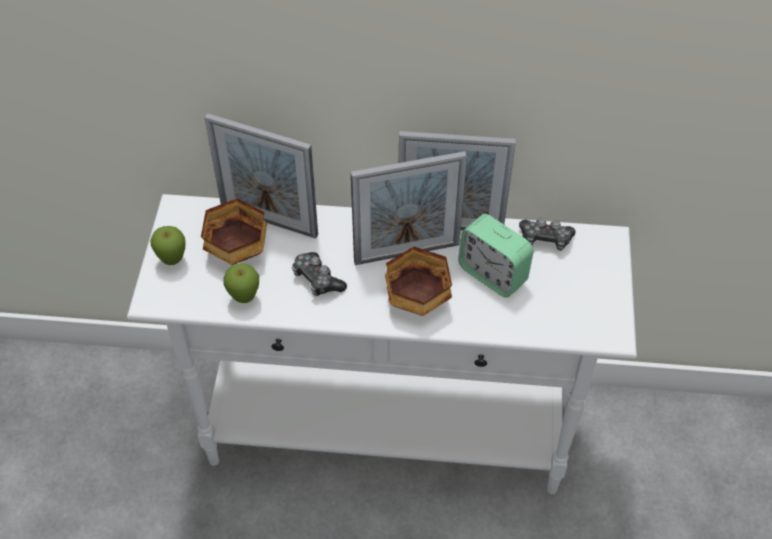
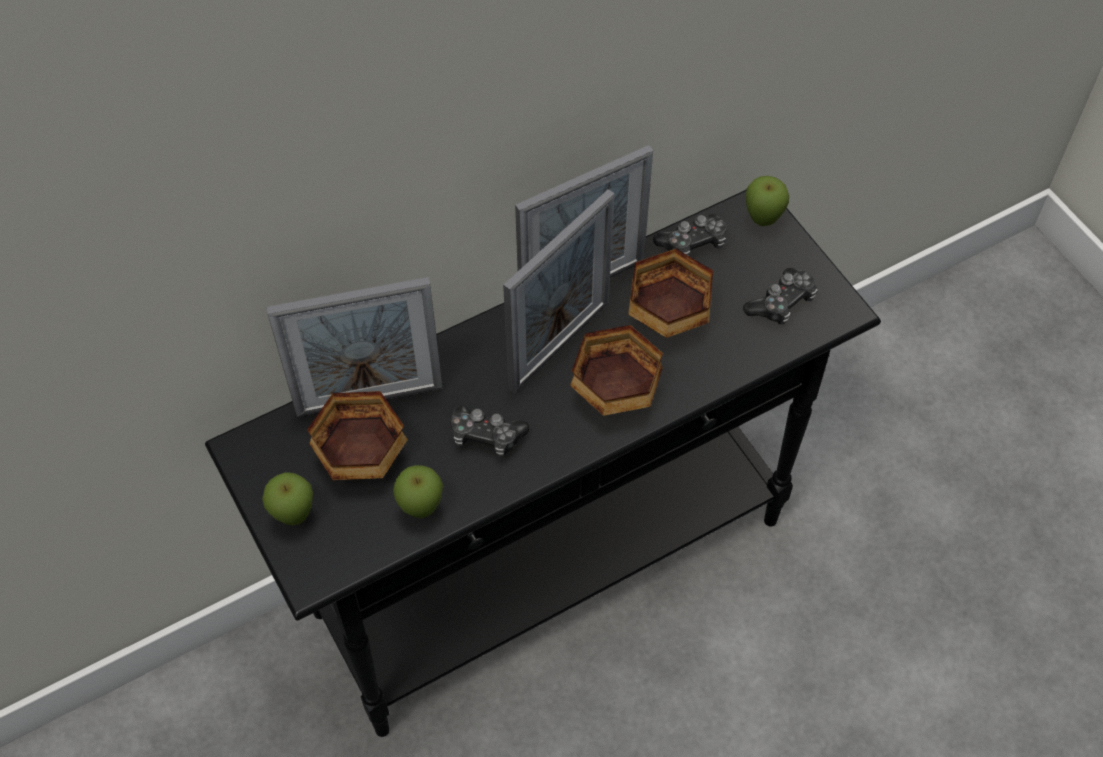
camera: 35 degrees left, 5 degrees up
white console table [127,194,637,494] -> black console table [205,190,881,737]
alarm clock [458,214,534,298] -> bowl [628,249,713,338]
none -> game controller [743,268,818,325]
none -> apple [746,176,789,226]

